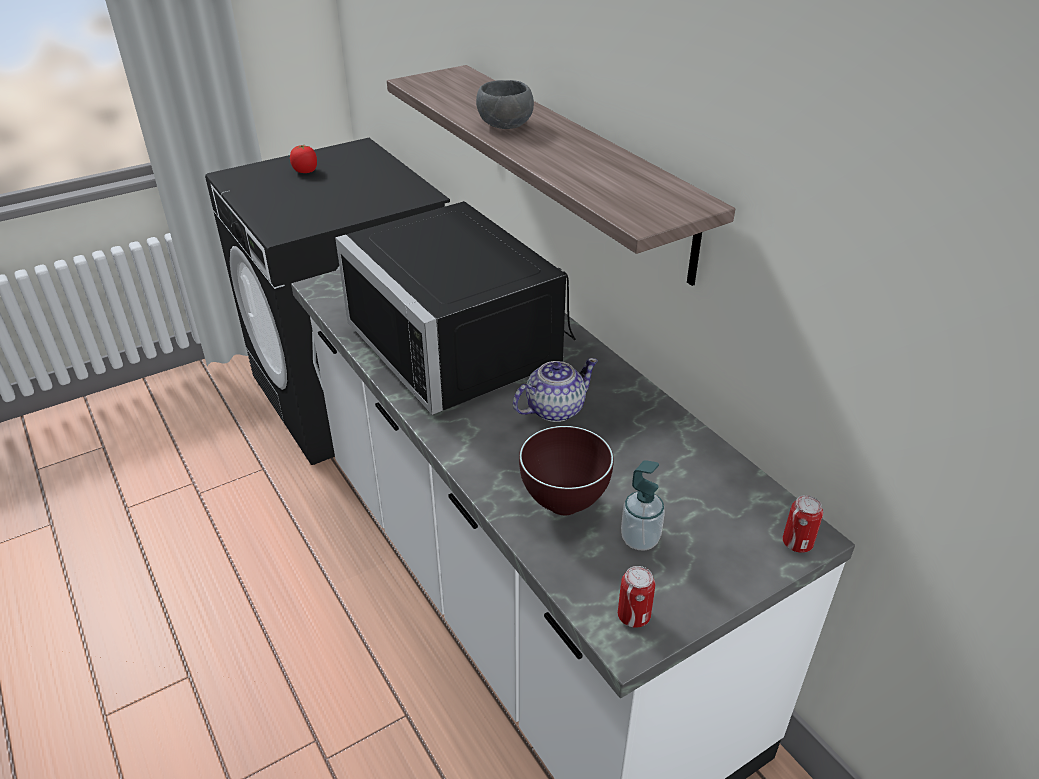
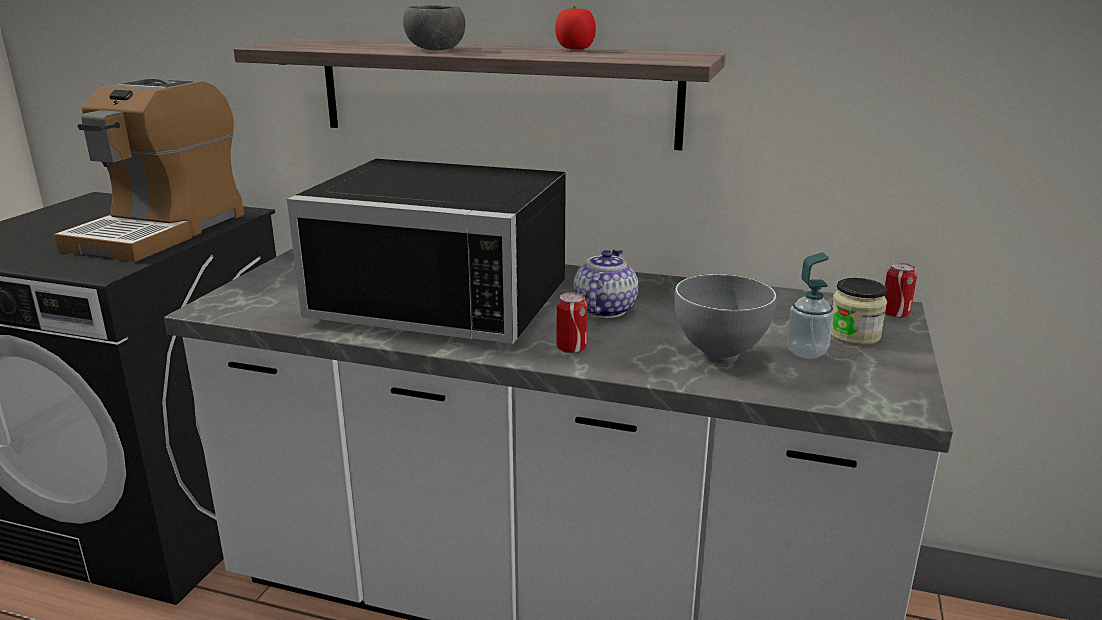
camera: 40 degrees left, 15 degrees down
tomato [290,145,317,173] -> tomato moved to [555,6,596,49]
brown bowl [519,426,614,515] -> grey bowl [674,274,777,364]
can [618,566,655,628] -> can moved to [556,293,588,354]
none -> coffee machine [54,78,244,262]
none -> jar [831,278,887,345]

